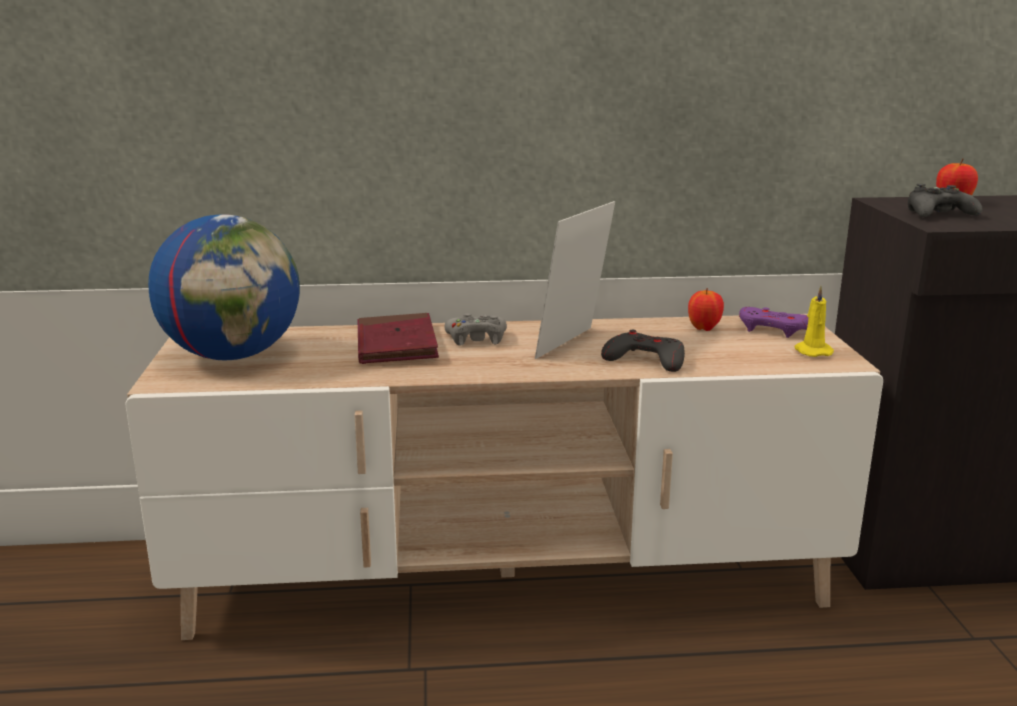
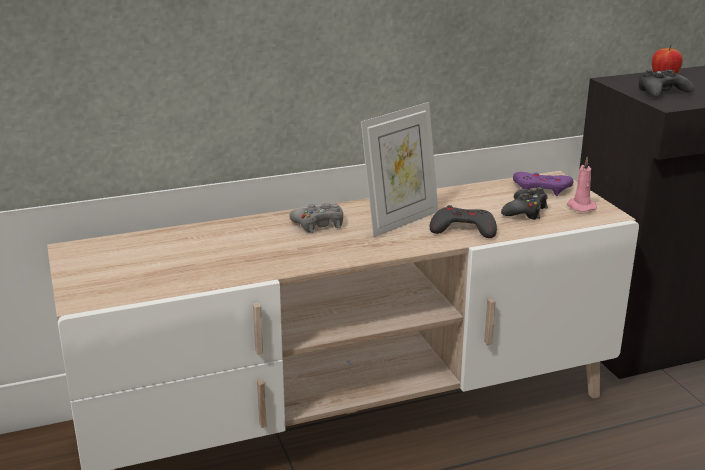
camera: 15 degrees left, 5 degrees up
globe [148,214,300,360] -> none
red book [358,313,439,364] -> none
picture frame [535,201,615,359] -> picture frame turned 150 degrees counterclockwise [361,102,438,237]
apple [688,288,724,331] -> none
yellow candle [794,286,834,357] -> pink candle [567,157,597,212]
none -> black game controller [501,187,548,220]

